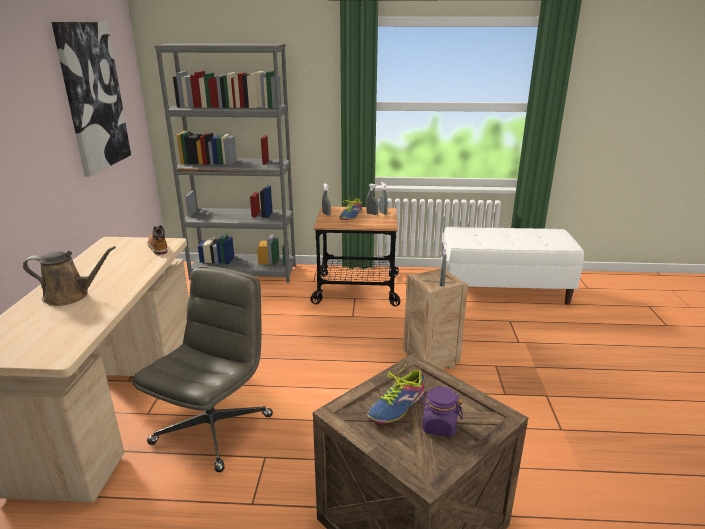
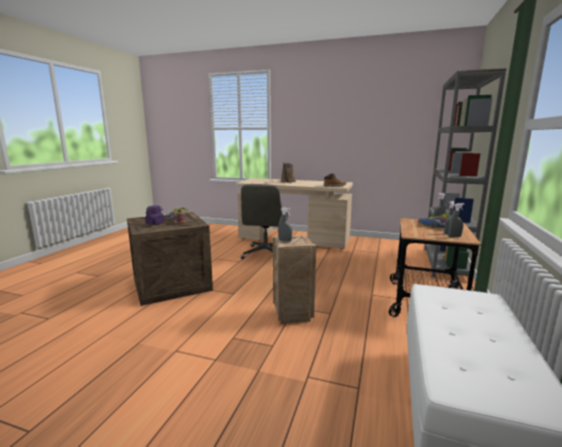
camera: 105 degrees right, 10 degrees down
picture [52,22,131,177] -> none
grey office chair [133,266,273,472] -> grey office chair turned 60 degrees clockwise [241,184,288,259]

